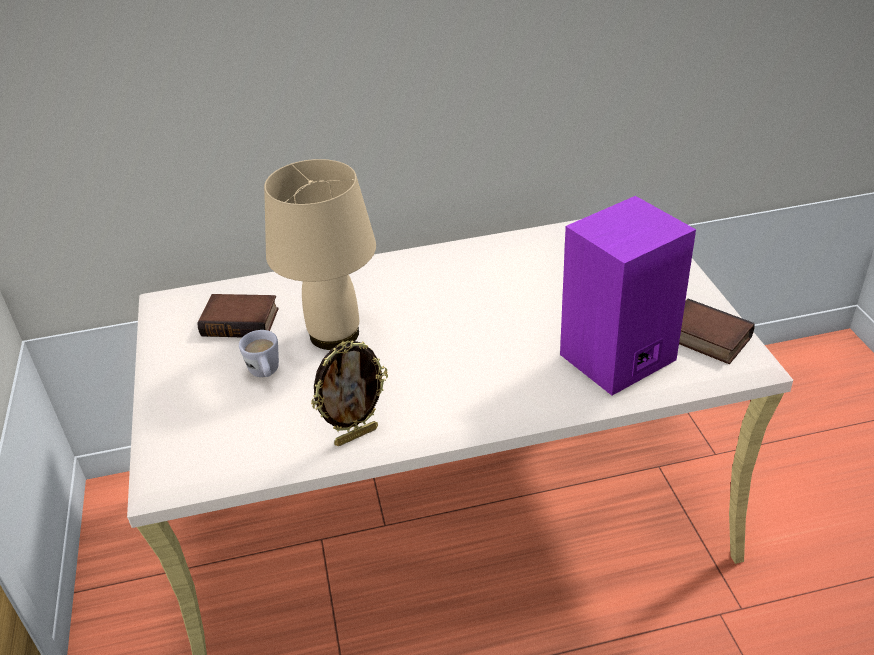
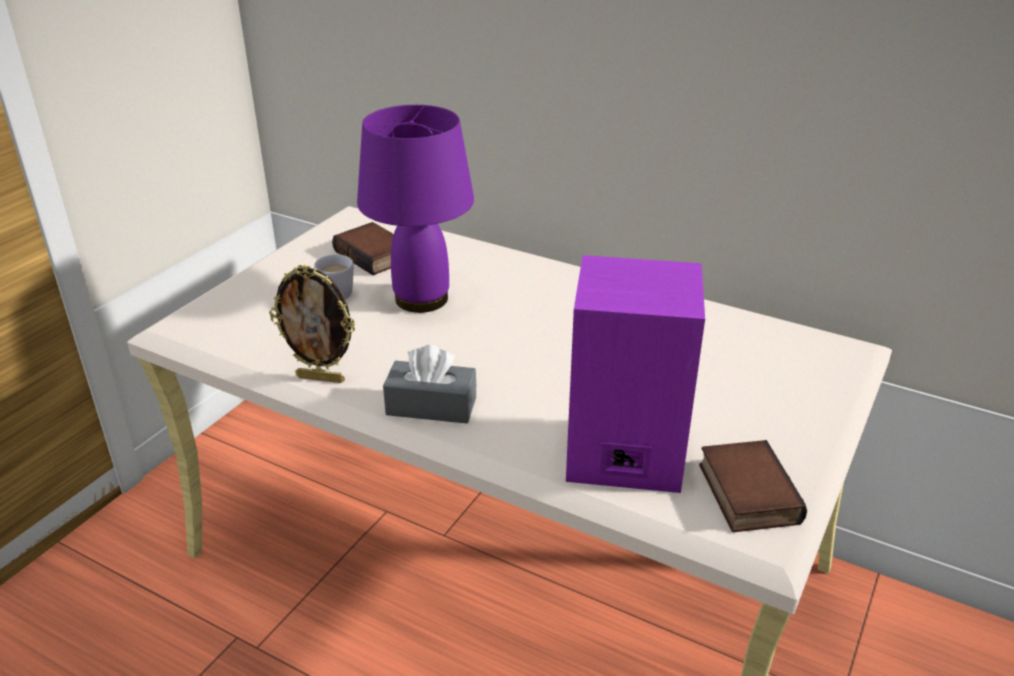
camera: 40 degrees right, 5 degrees down
beige table lamp [264,159,376,350] -> purple table lamp [357,105,474,313]
none -> grey tissue box [383,345,476,424]

